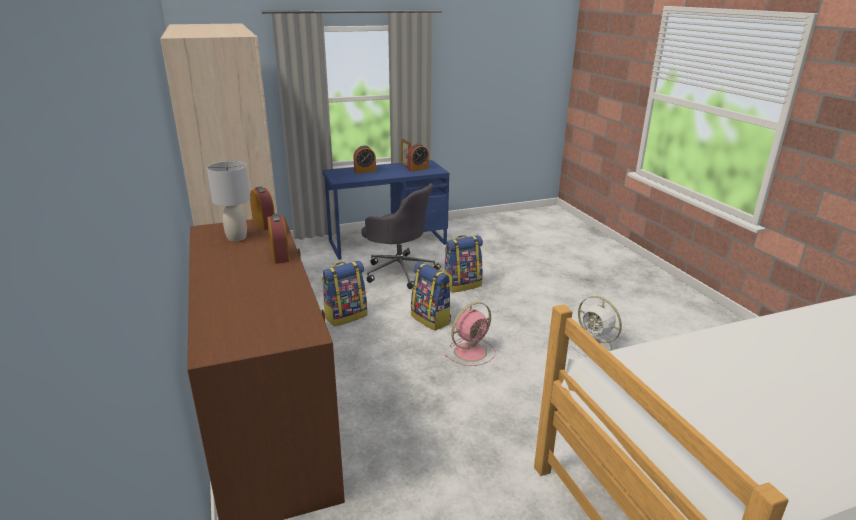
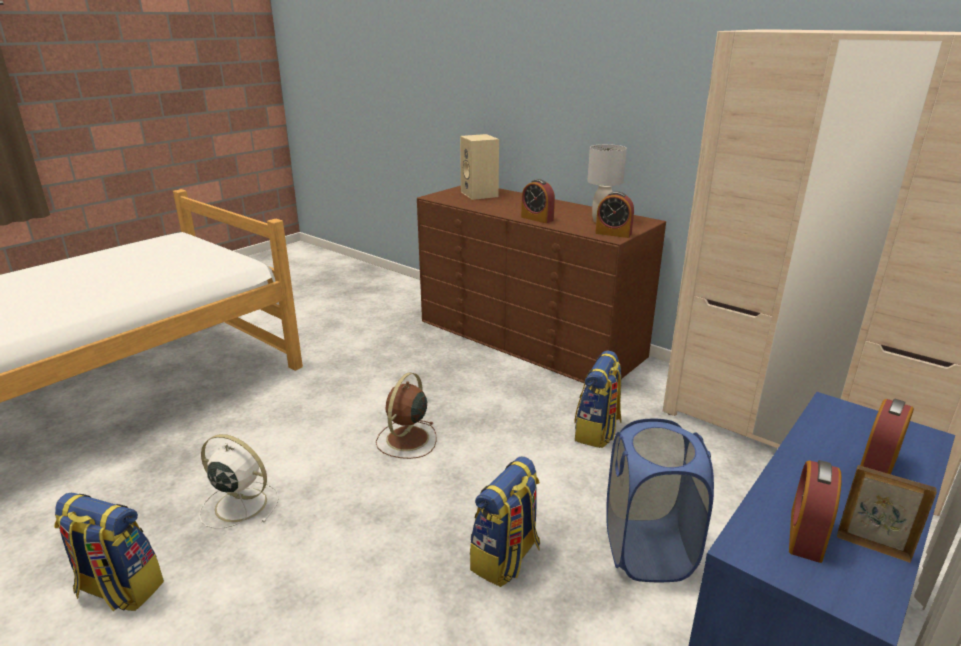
camera: 150 degrees right, 0 degrees up
grey office chair [361,183,441,289] -> blue laundry basket [606,419,714,583]
backpack [411,262,451,331] -> backpack moved to [54,493,164,611]
pink fan [445,302,496,366] -> brown fan [376,372,436,459]
none -> beige speaker [460,134,499,200]

